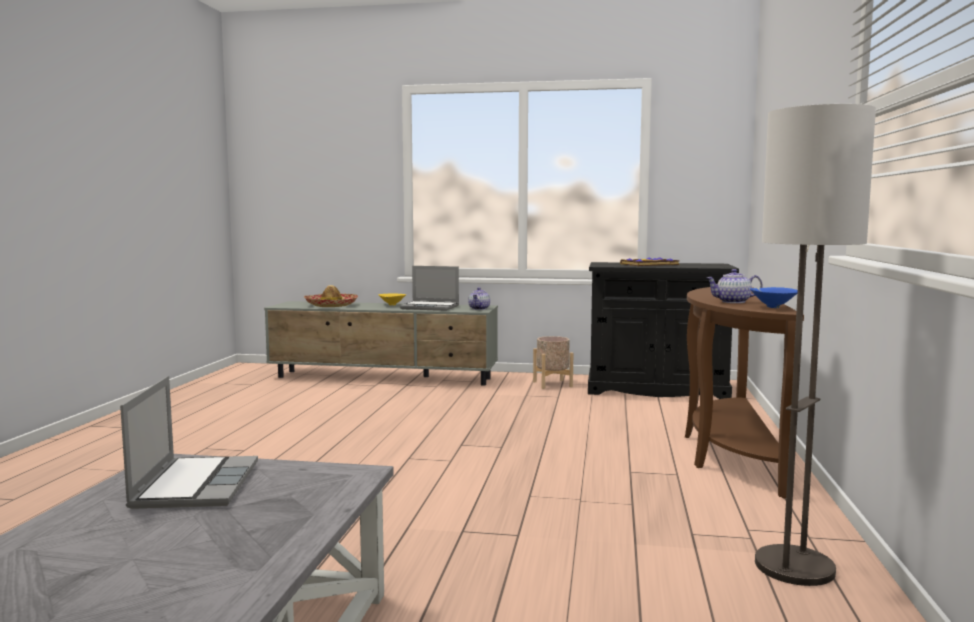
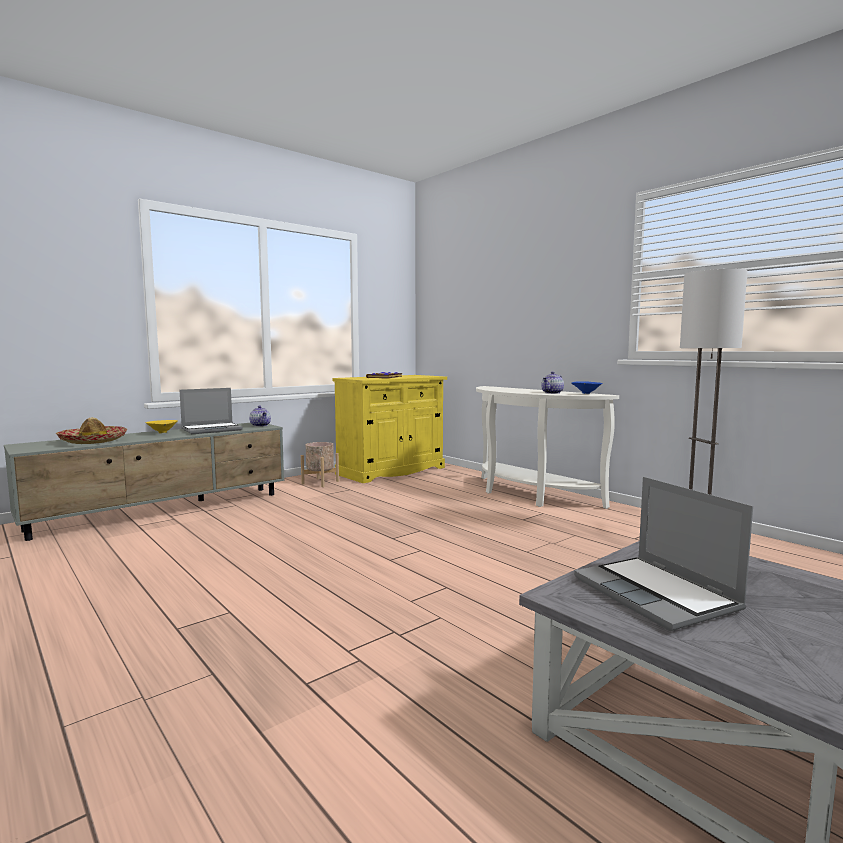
camera: 50 degrees left, 0 degrees up
laptop [120,376,258,509] -> laptop turned 150 degrees counterclockwise [574,477,753,631]
black cabinet [588,262,739,399] -> yellow cabinet [332,375,447,483]
brown console table [685,287,804,499] -> white console table [476,386,619,509]

